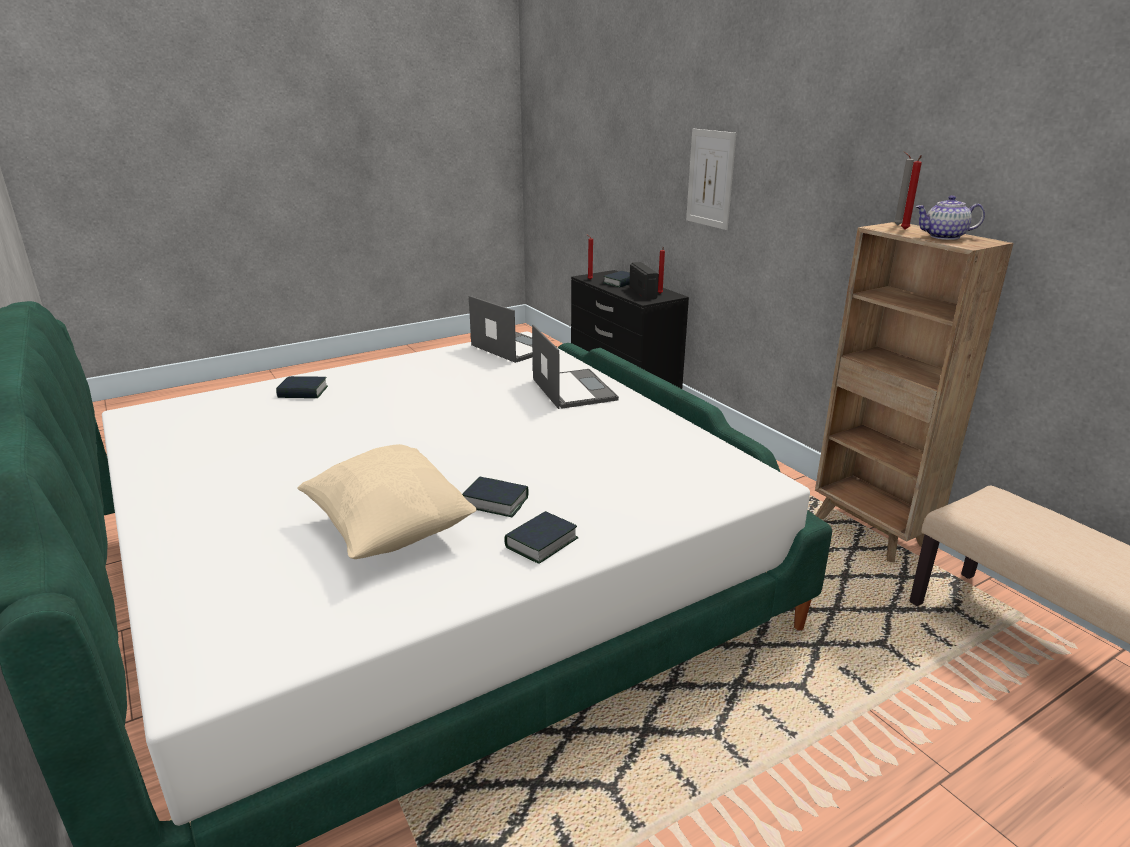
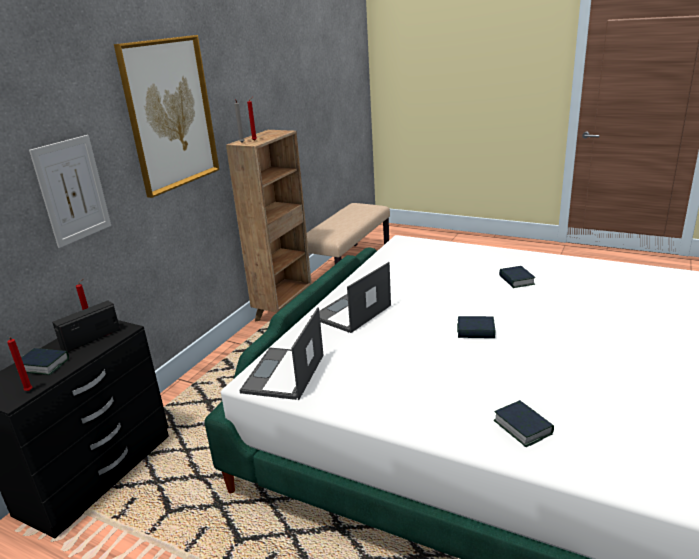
camera: 120 degrees left, 0 degrees up
beige pillow [297,444,477,559] -> none
book [504,511,578,564] -> book moved to [457,316,495,338]
teapot [915,195,985,240] -> none
none -> picture [114,35,219,198]

